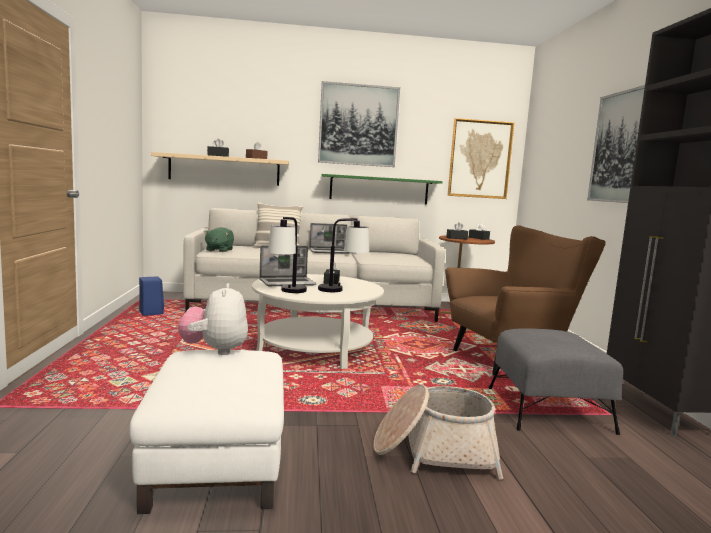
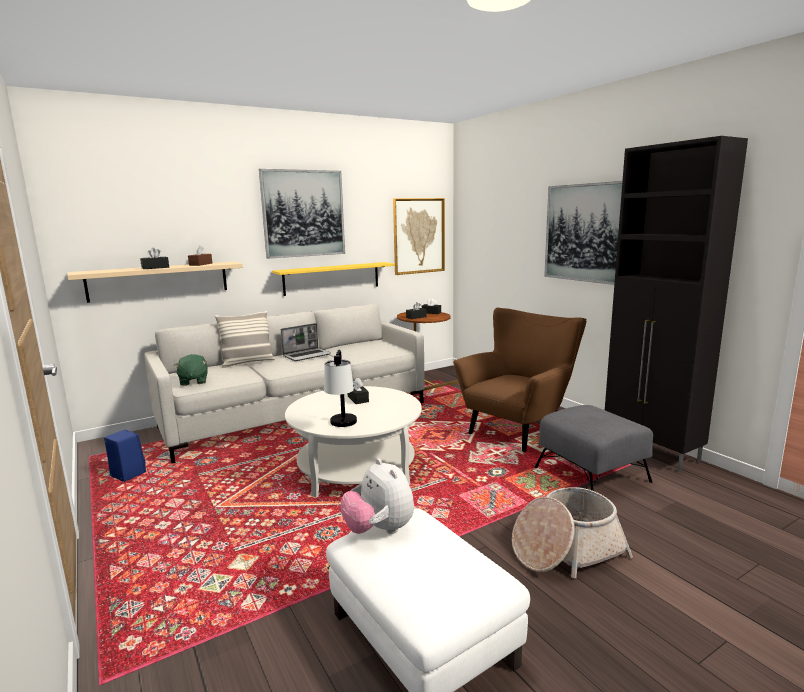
camera: 25 degrees left, 5 degrees up
laptop [259,245,317,286] -> none
table lamp [318,218,369,292] -> none
green shelf [322,174,443,204] -> yellow shelf [272,262,395,296]

